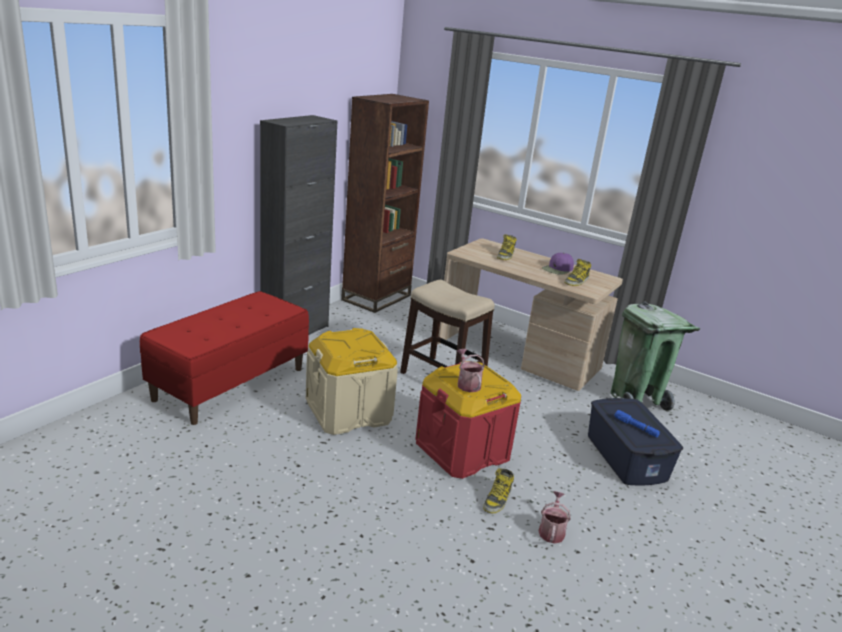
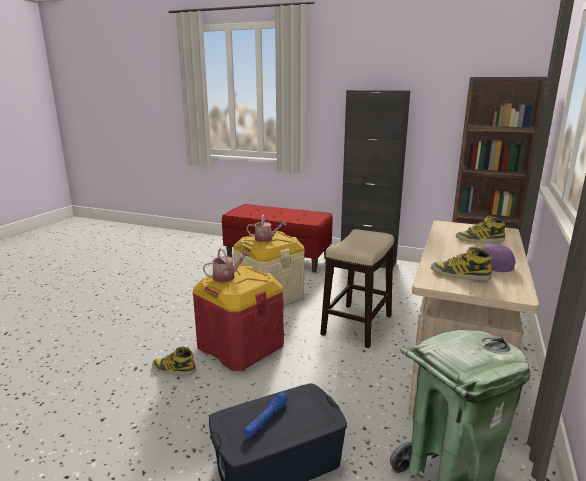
camera: 80 degrees right, 5 degrees down
watering can [539,491,571,544] -> watering can moved to [246,215,286,242]

